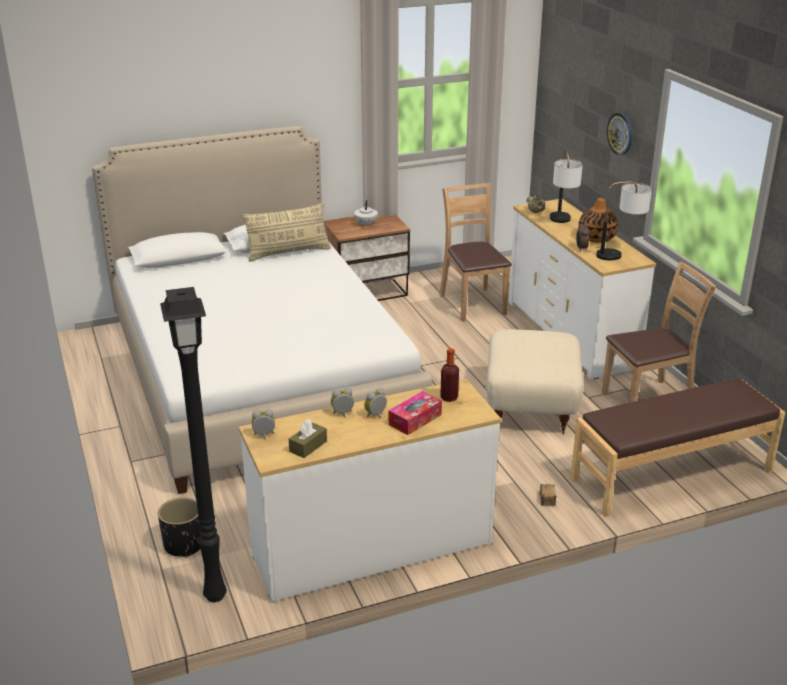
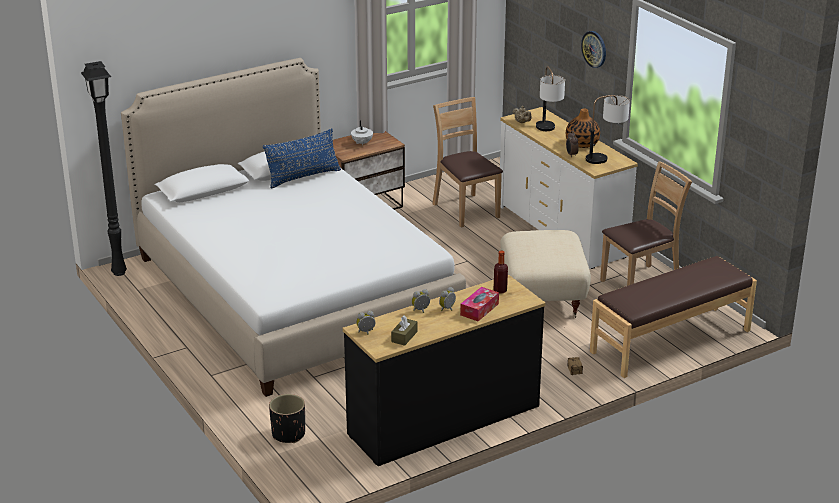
camera: 10 degrees left, 0 degrees up
black floor lamp [160,287,227,602] -> black floor lamp moved to [81,61,127,276]
white dresser [239,379,501,602] -> black dresser [343,275,546,466]
beige pillow [243,203,331,262] -> blue pillow [263,129,341,188]

